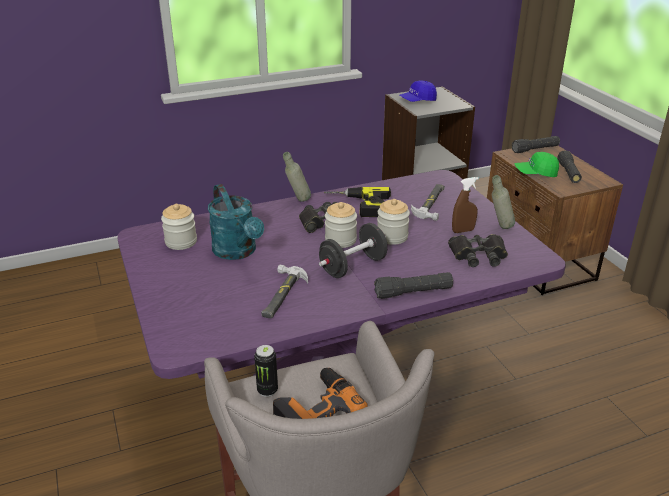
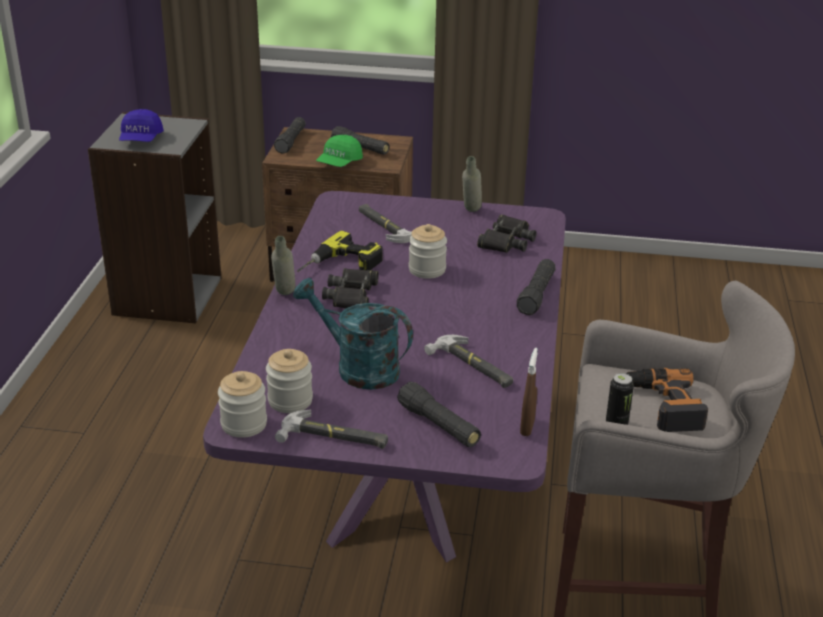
camera: 60 degrees left, 0 degrees up
turquoise watering can [208,184,264,260] -> turquoise watering can turned 150 degrees counterclockwise [293,278,413,390]
black dumbbell [319,223,387,278] -> none
jar [325,202,357,248] -> jar moved to [218,371,267,438]
brown spray bottle [452,177,479,233] -> brown spray bottle moved to [520,348,538,436]
none -> hammer [275,410,388,449]
none -> black flashlight [397,382,481,447]

